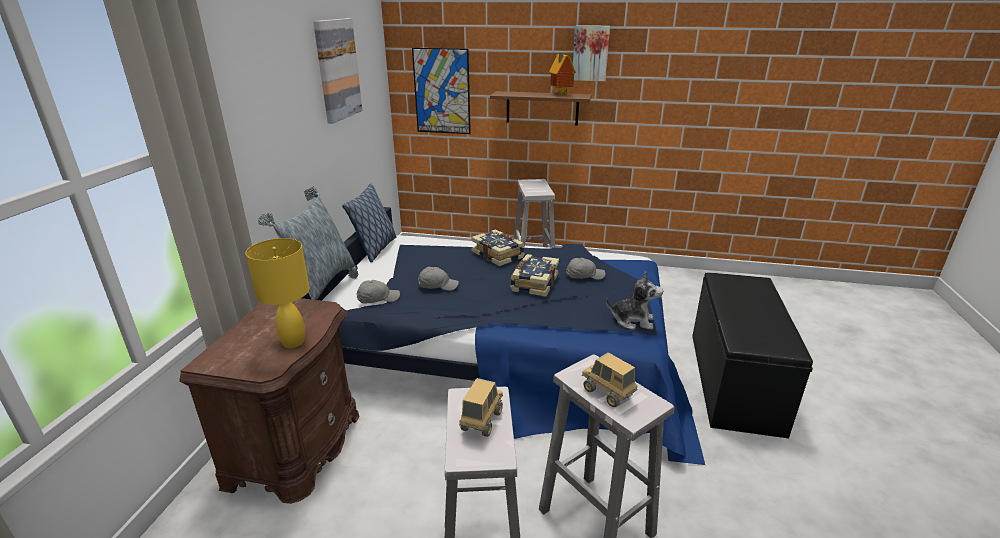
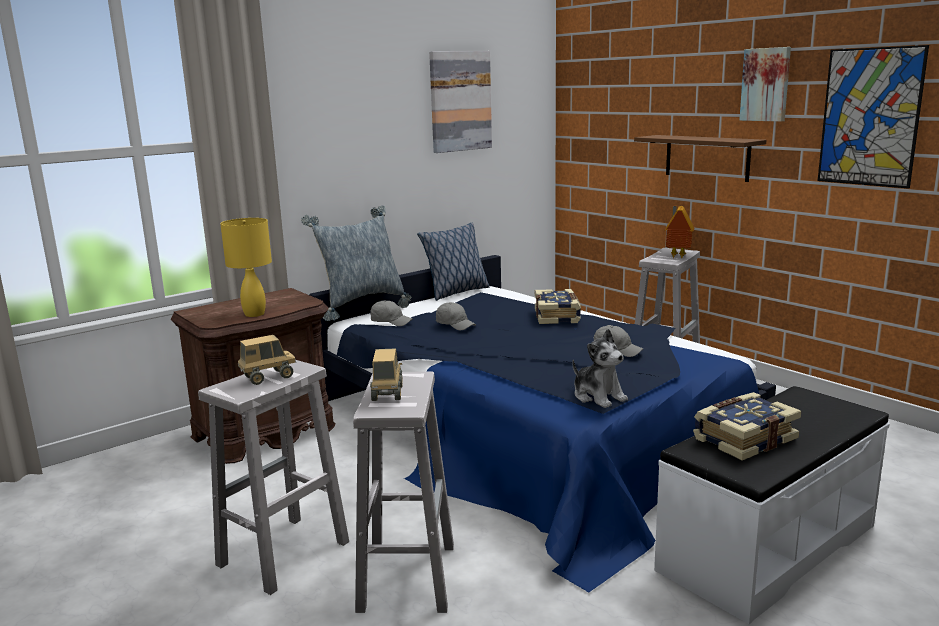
camera: 40 degrees right, 10 degrees down
picture [412,48,471,134] -> picture moved to [818,45,929,189]
book [510,254,559,297] -> book moved to [693,392,801,460]
toy house [549,53,576,96] -> toy house moved to [664,206,694,258]
black bench [692,273,813,439] -> white bench [654,386,890,624]

